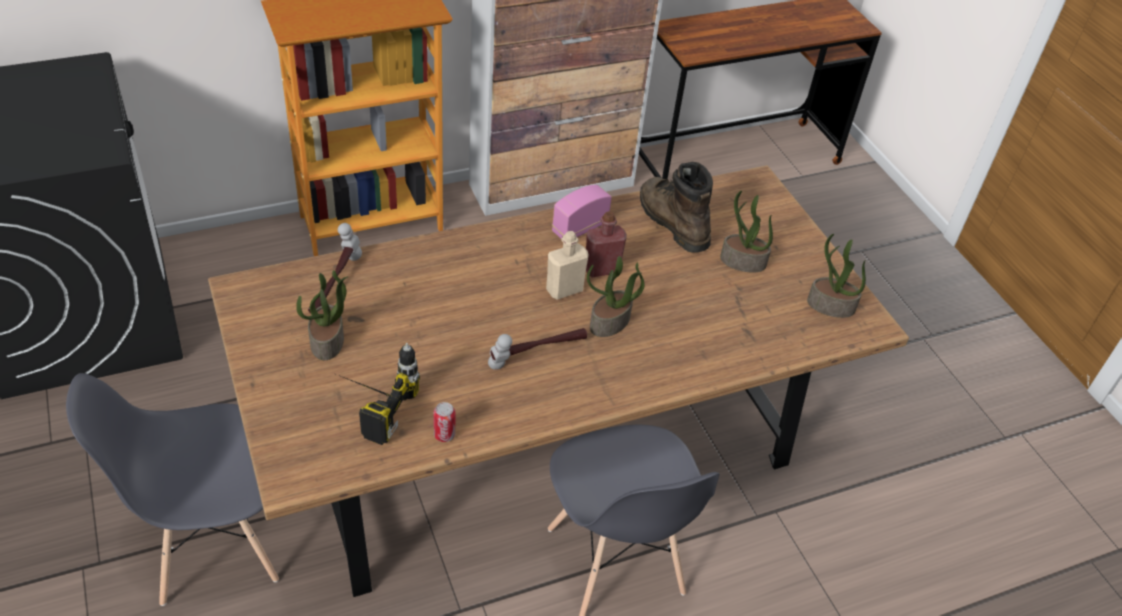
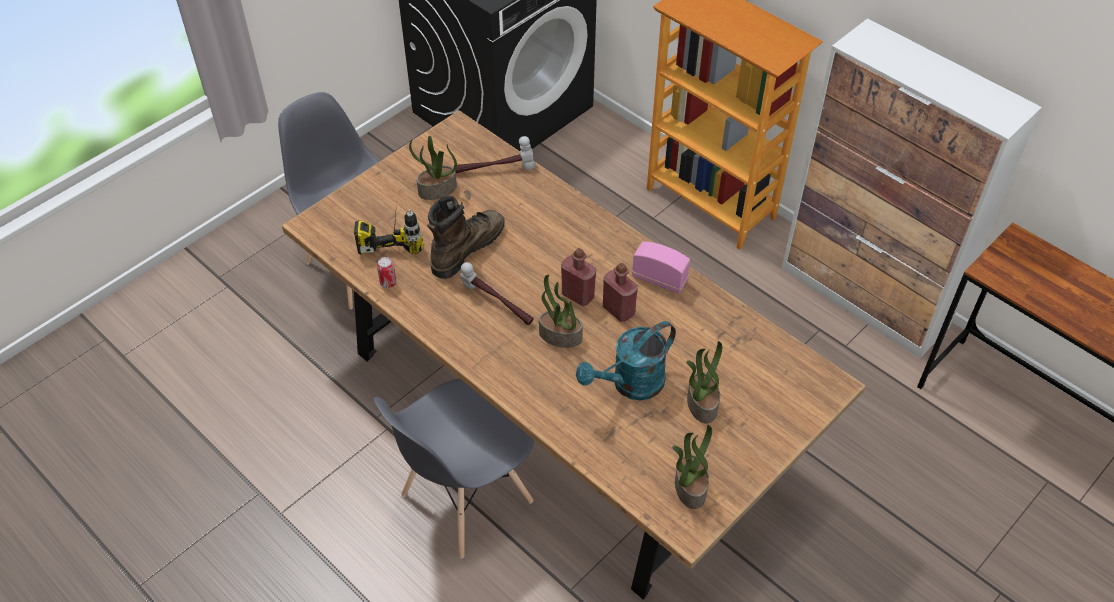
camera: 70 degrees right, 5 degrees up
beige bottle [546,231,589,300] -> red bottle [561,248,596,306]
brown boot [640,162,713,253] -> brown boot moved to [427,196,505,279]
none -> turquoise watering can [576,321,676,400]

